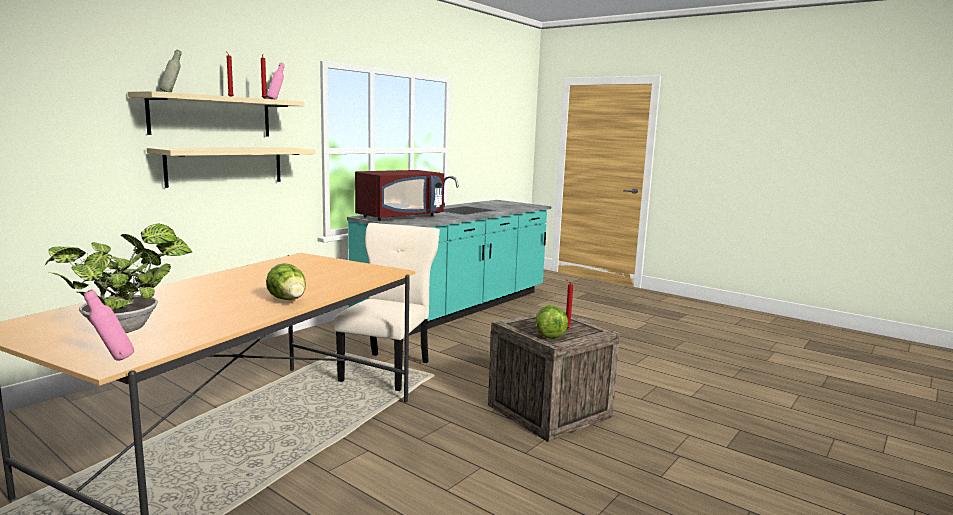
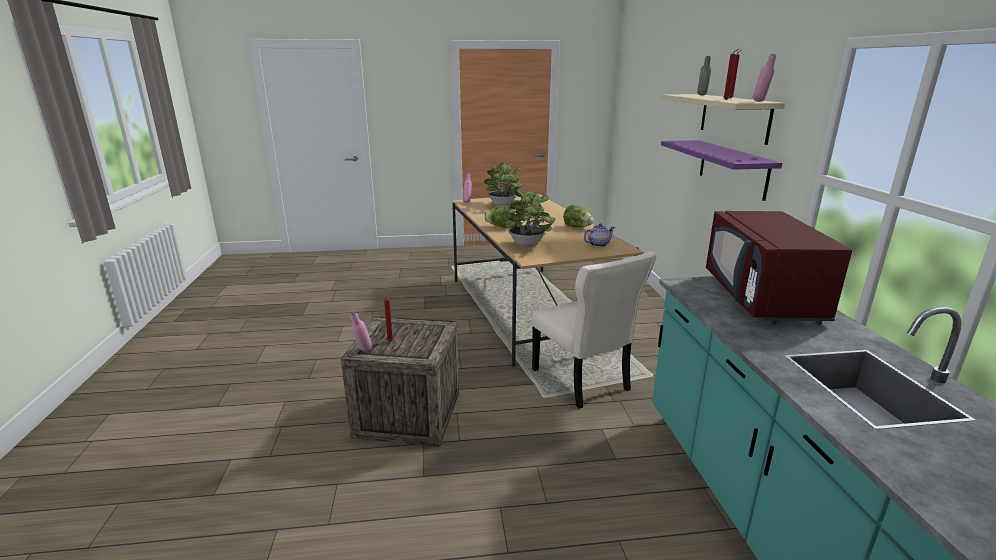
camera: 135 degrees right, 10 degrees up
beige shelf [147,147,315,188] -> purple shelf [661,140,782,201]
lettuce [536,305,568,339] -> lettuce moved to [563,205,594,227]
none -> pink bottle [351,312,372,351]
none -> potted plant [503,191,556,247]
none -> teapot [584,223,615,247]

